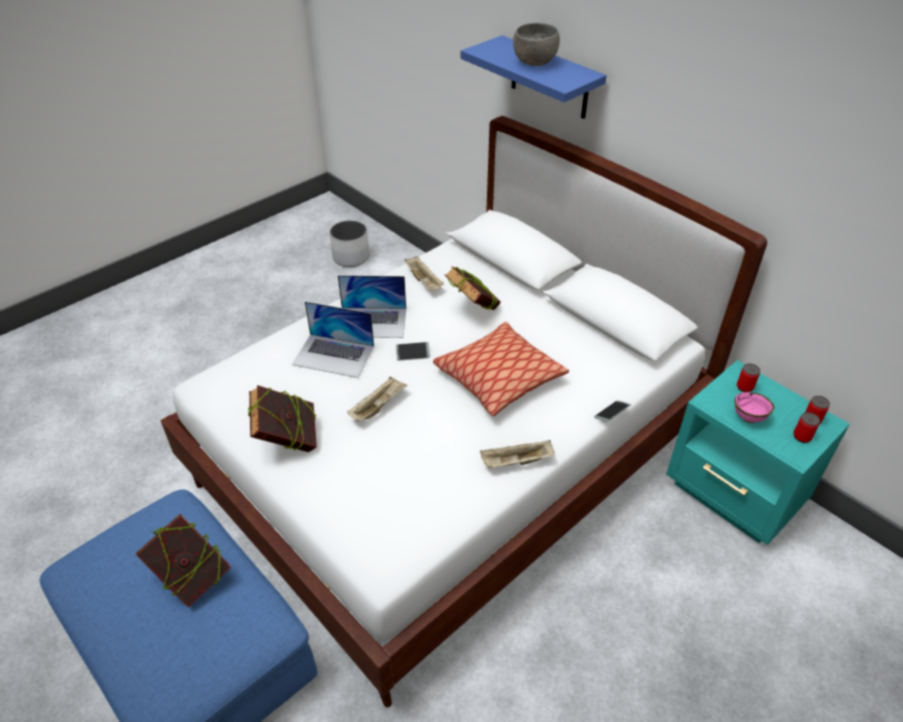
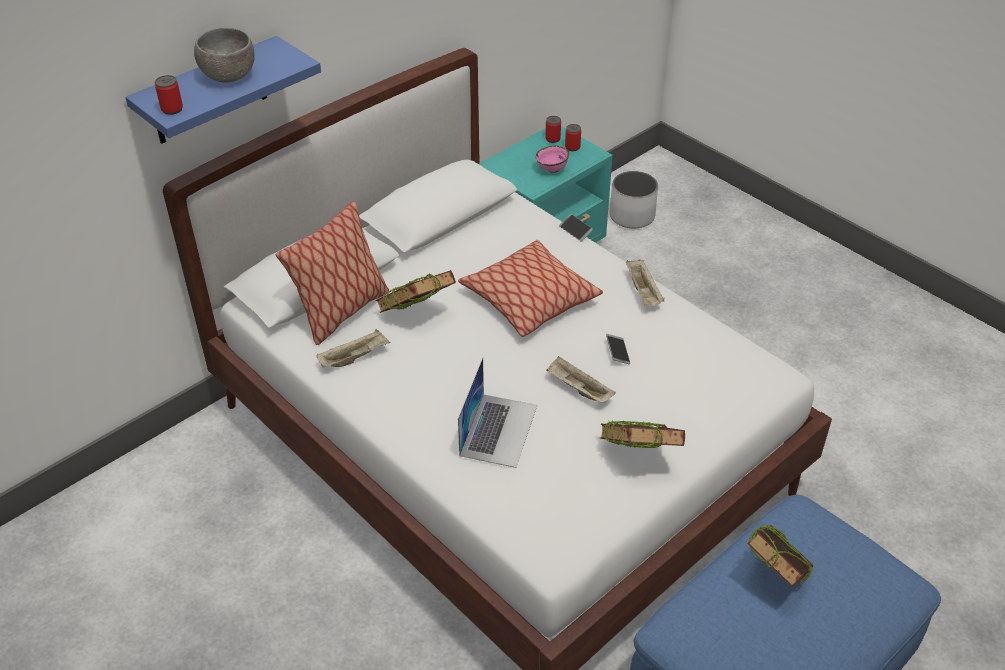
camera: 90 degrees left, 0 degrees up
white planter [330,220,370,267] -> white planter moved to [610,171,658,229]
laptop [338,275,406,338] -> none
phone [396,342,430,361] -> phone moved to [606,334,630,364]
can [737,363,760,392] -> can moved to [155,75,183,115]
none -> pillow [276,201,389,345]

